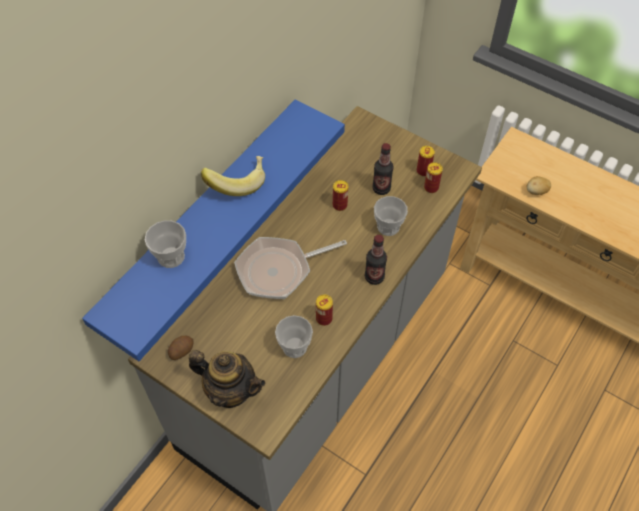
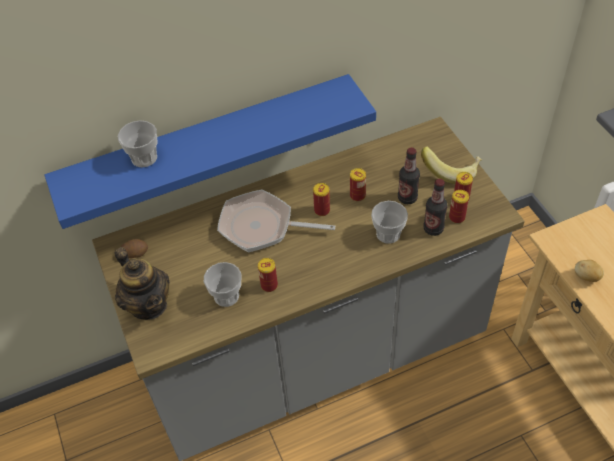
camera: 35 degrees right, 5 degrees down
banana [201,156,265,196] -> banana moved to [421,146,482,184]
bottle [365,235,387,285] -> bottle moved to [423,179,448,236]
none -> can [313,183,330,216]

